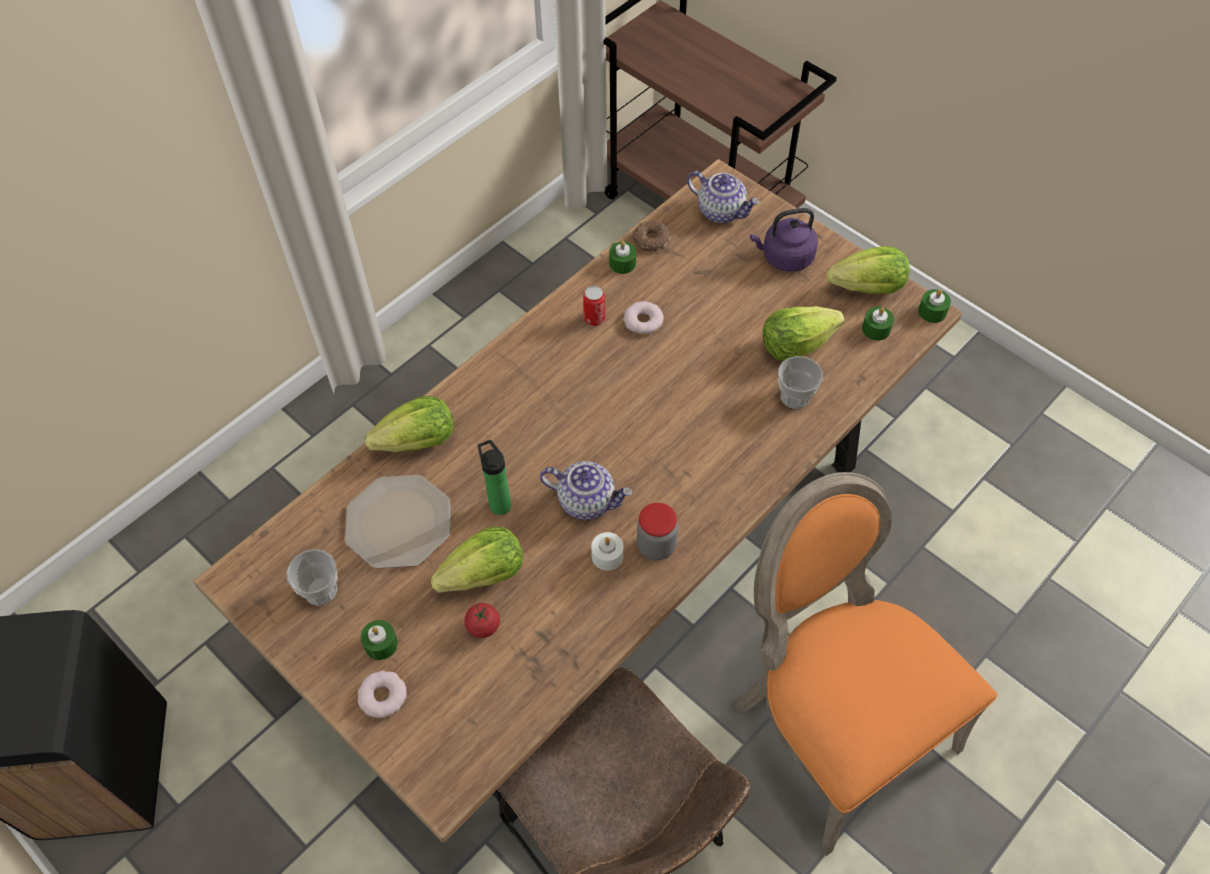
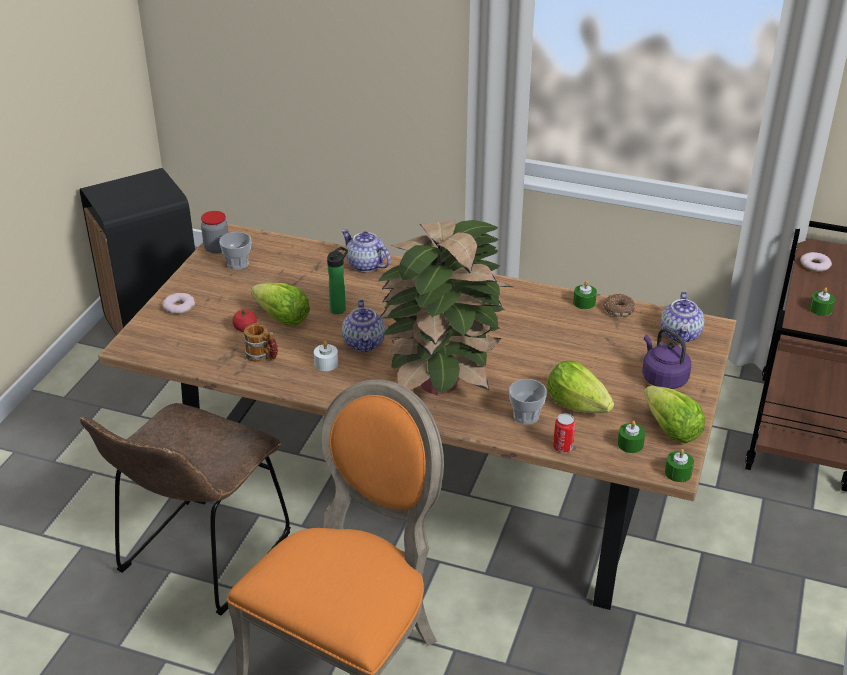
camera: 65 degrees right, 20 degrees down
plate [345,475,450,569] -> none
green candle [360,620,398,660] -> green candle moved to [809,287,835,316]
lettuce [365,396,454,452] -> teapot [341,229,391,272]
can [583,286,605,326] -> can moved to [553,413,575,453]
donut [623,301,664,334] -> donut moved to [800,252,832,272]
jar [637,503,678,561] -> jar moved to [201,211,228,254]
none -> mug [244,323,278,362]
none -> potted plant [377,220,513,395]

